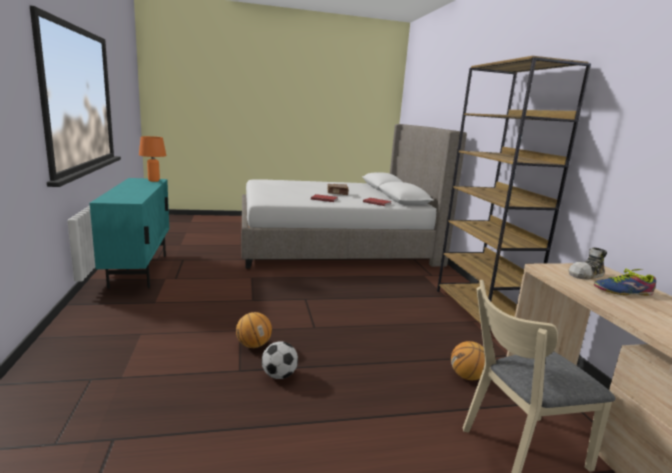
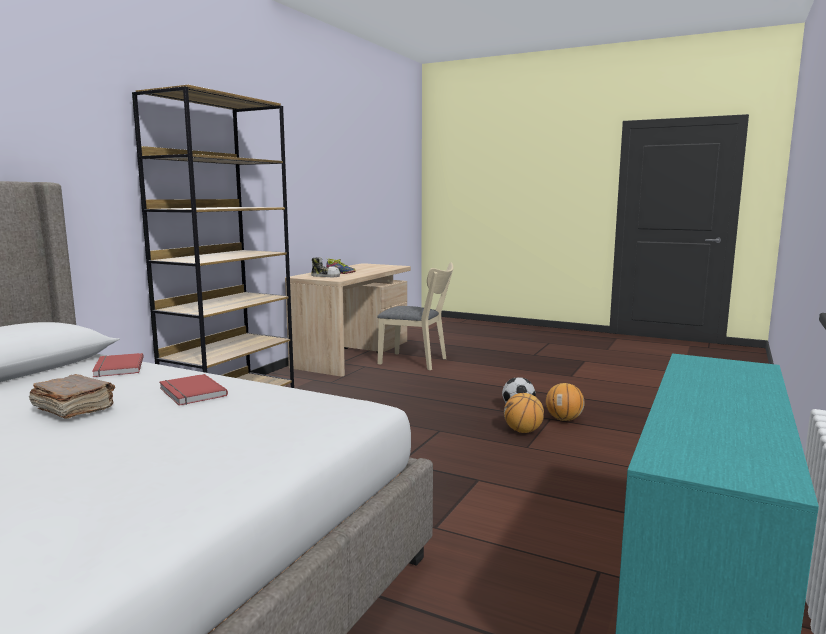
camera: 140 degrees left, 5 degrees down
orange table lamp [139,136,166,182] -> none
basketball [451,341,485,380] -> basketball moved to [546,383,585,421]

